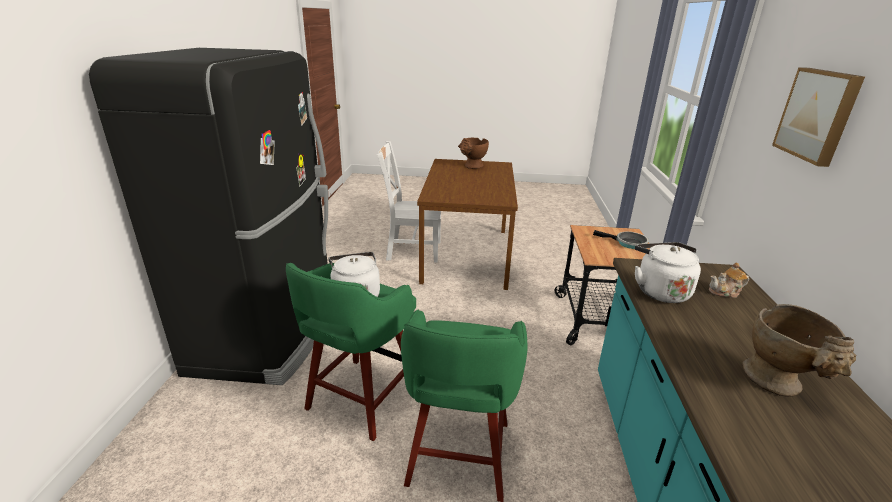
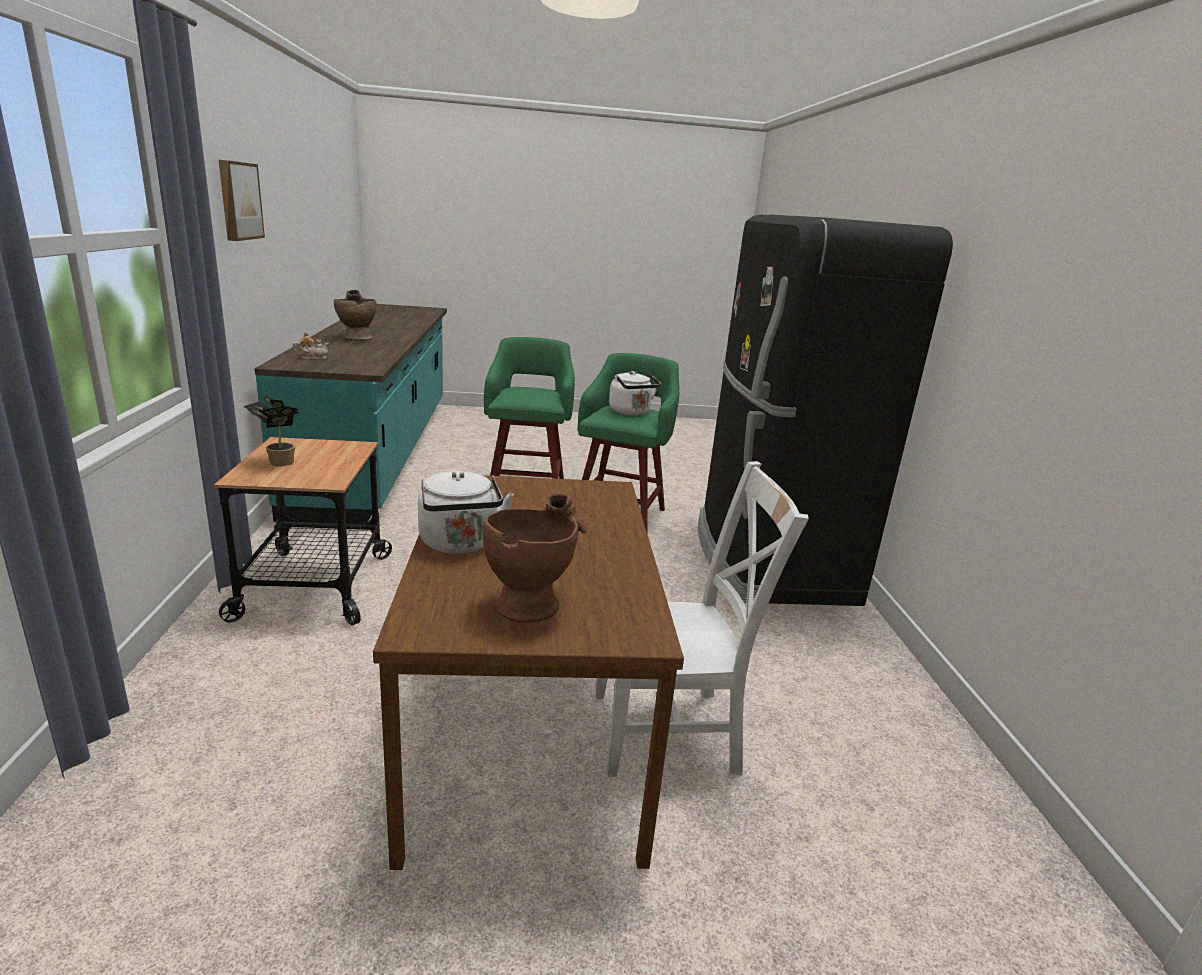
camera: 170 degrees right, 5 degrees down
frying pan [593,230,649,249] -> potted plant [244,395,300,466]
white kettle [635,242,701,303] -> white kettle moved to [418,471,514,554]

